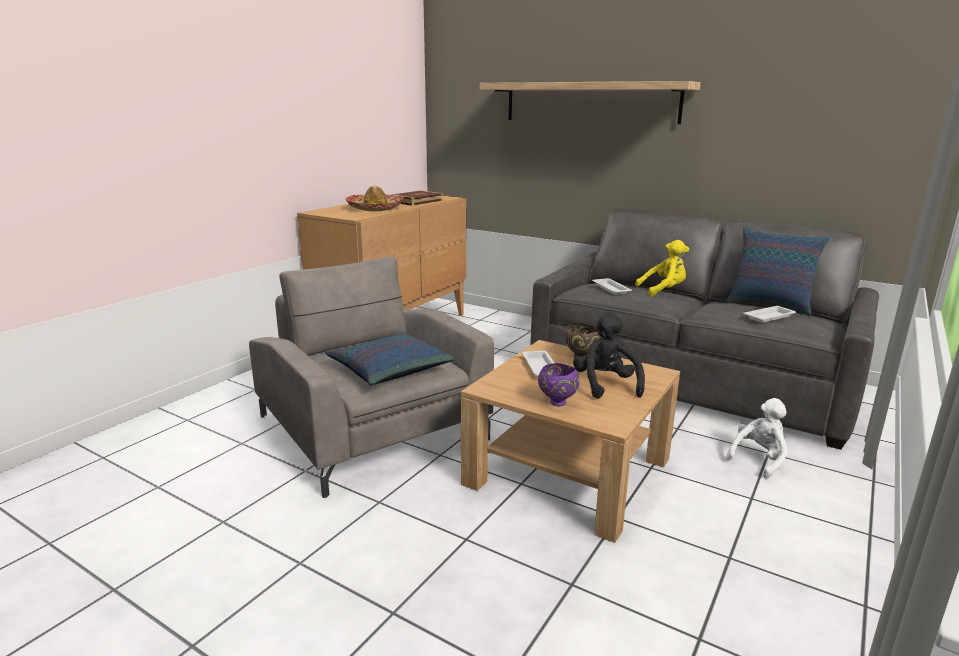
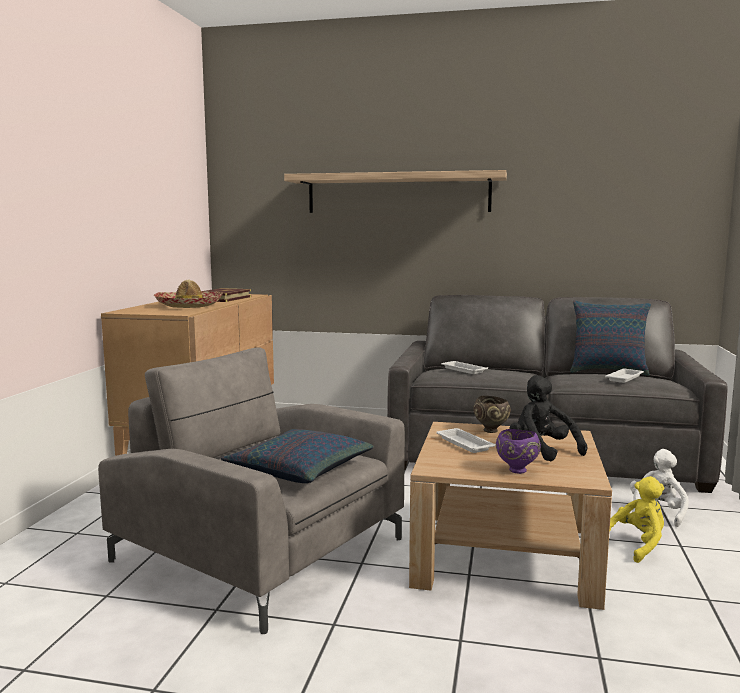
camera: 20 degrees left, 10 degrees down
yellow plush toy [635,240,689,297] -> yellow plush toy moved to [610,476,664,563]

